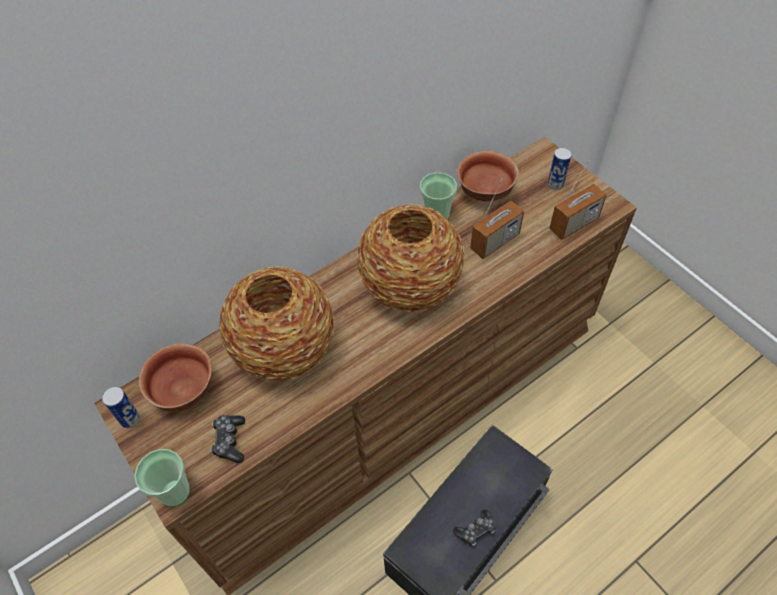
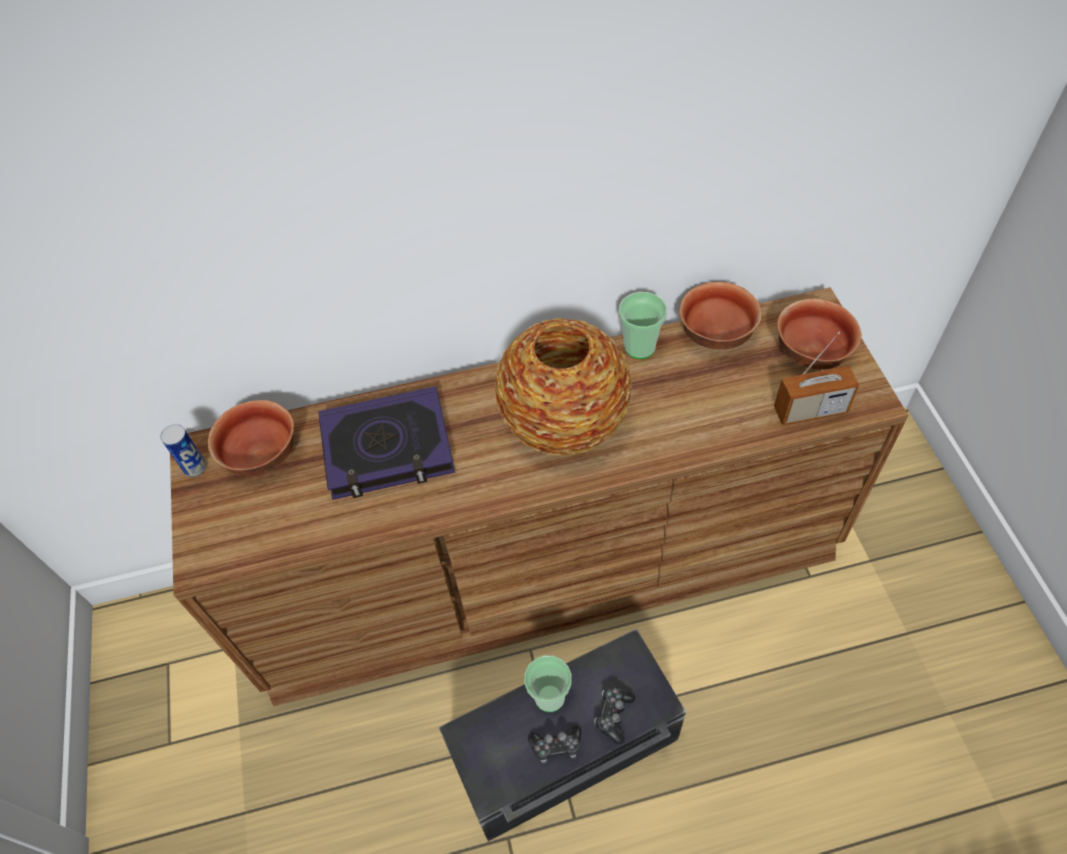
camera: 25 degrees right, 0 degrees up
cup [134,449,190,507] -> cup moved to [524,655,572,712]
game controller [210,415,245,463] -> game controller moved to [594,687,635,744]
vase [219,266,335,381] -> book [318,386,455,500]
radio [470,178,524,259] -> none
can [548,147,572,190] -> bowl [777,299,862,369]

